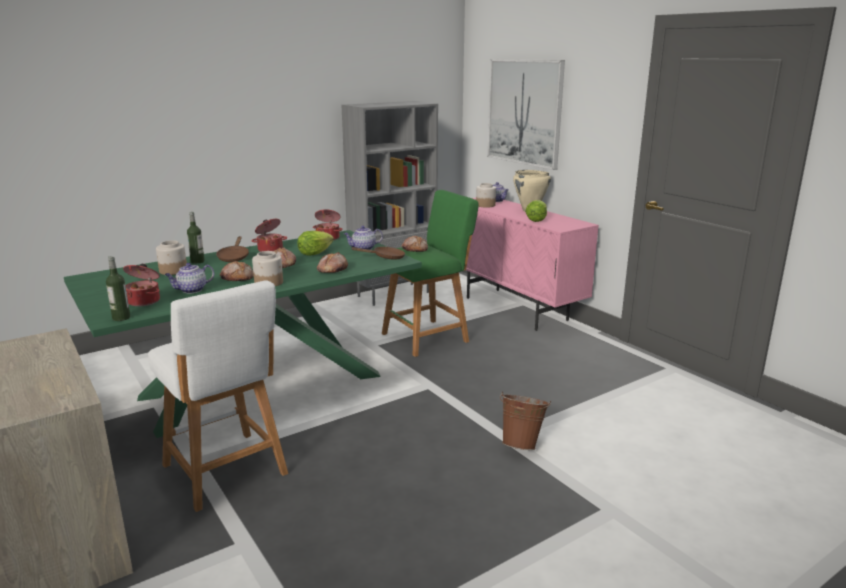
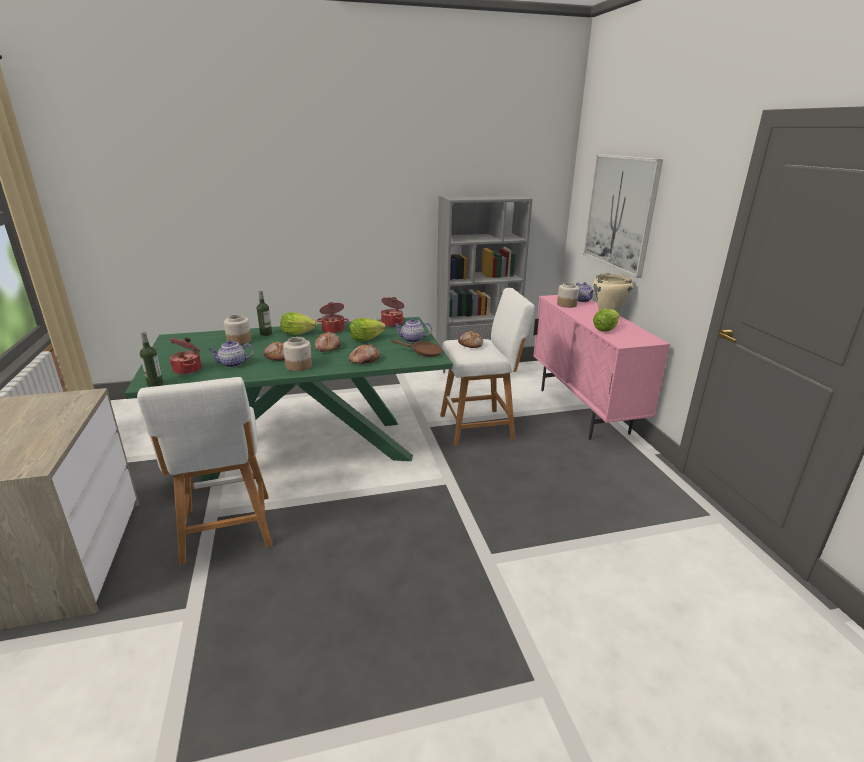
camera: 20 degrees right, 5 degrees up
brown frying pan [216,236,249,262] -> lettuce [280,312,317,335]
green stool [382,190,479,357] -> white stool [440,288,535,446]
brown bucket [500,392,551,450] -> none

